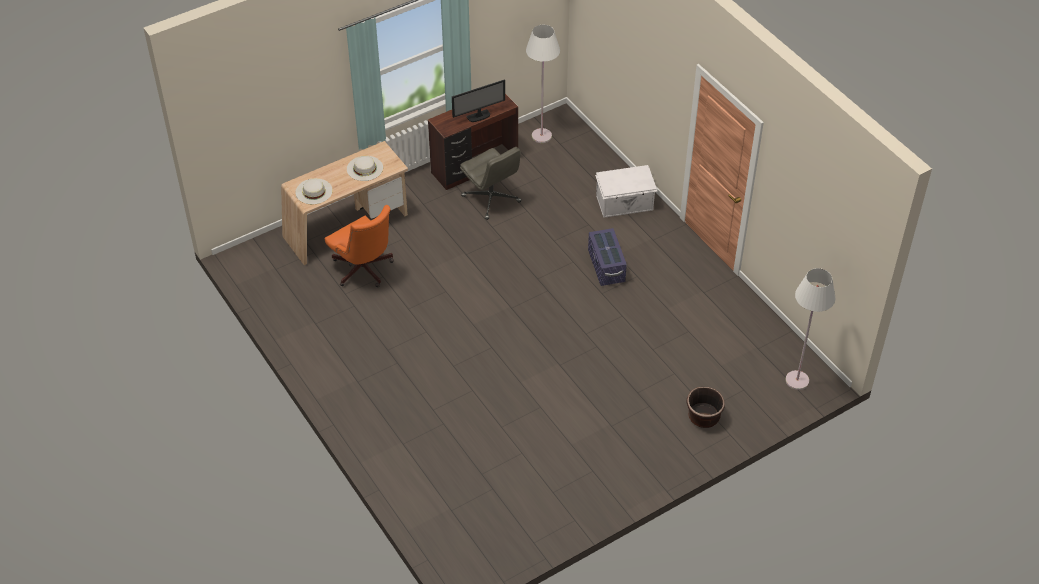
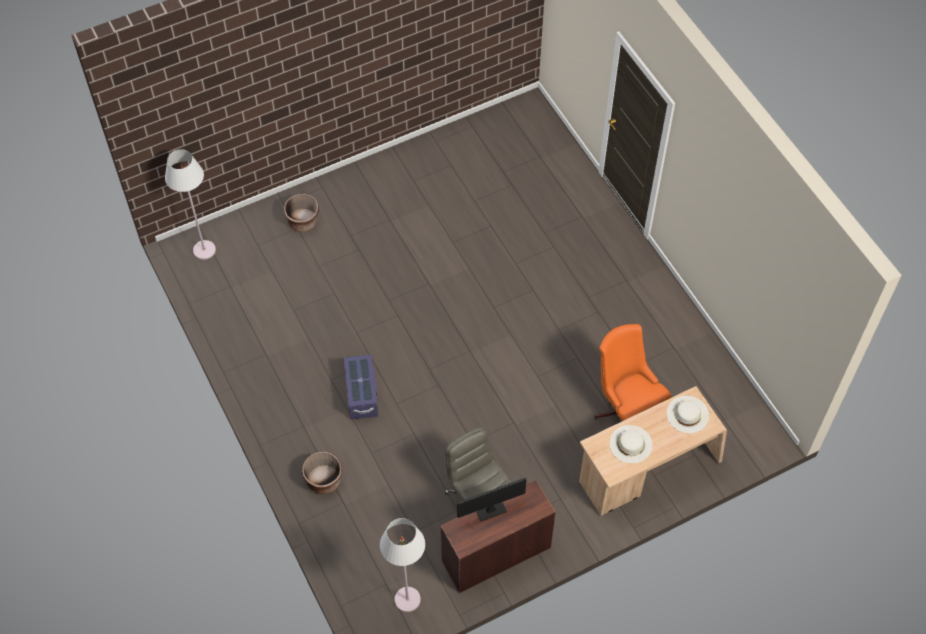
camera: 175 degrees left, 10 degrees up
white storage box [595,165,657,218] -> brown planter [302,451,342,494]

